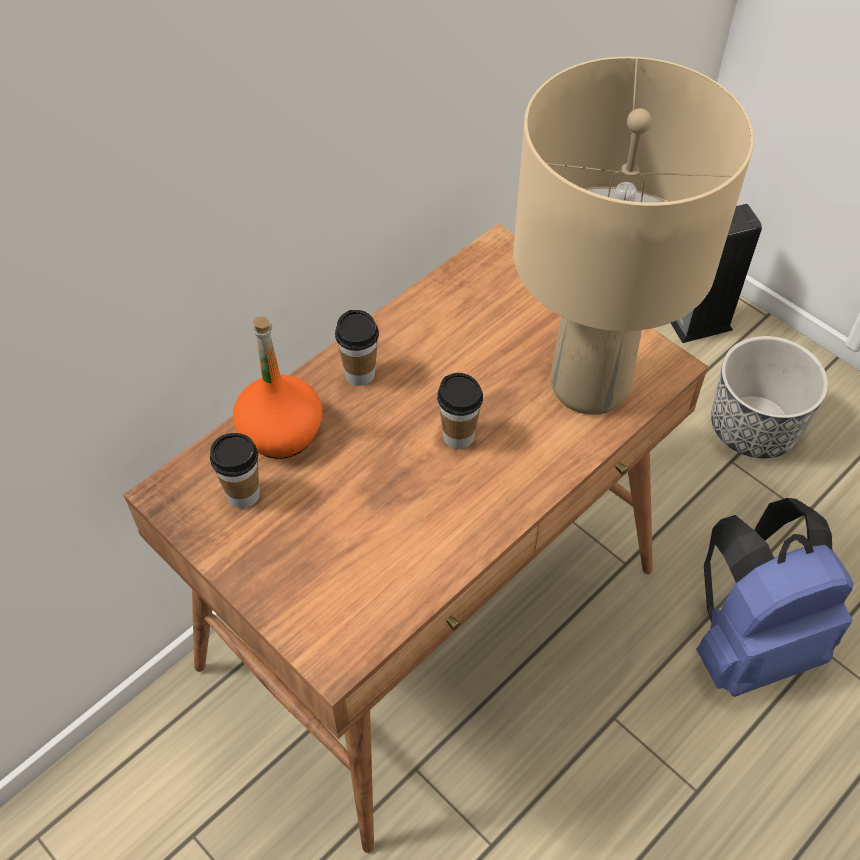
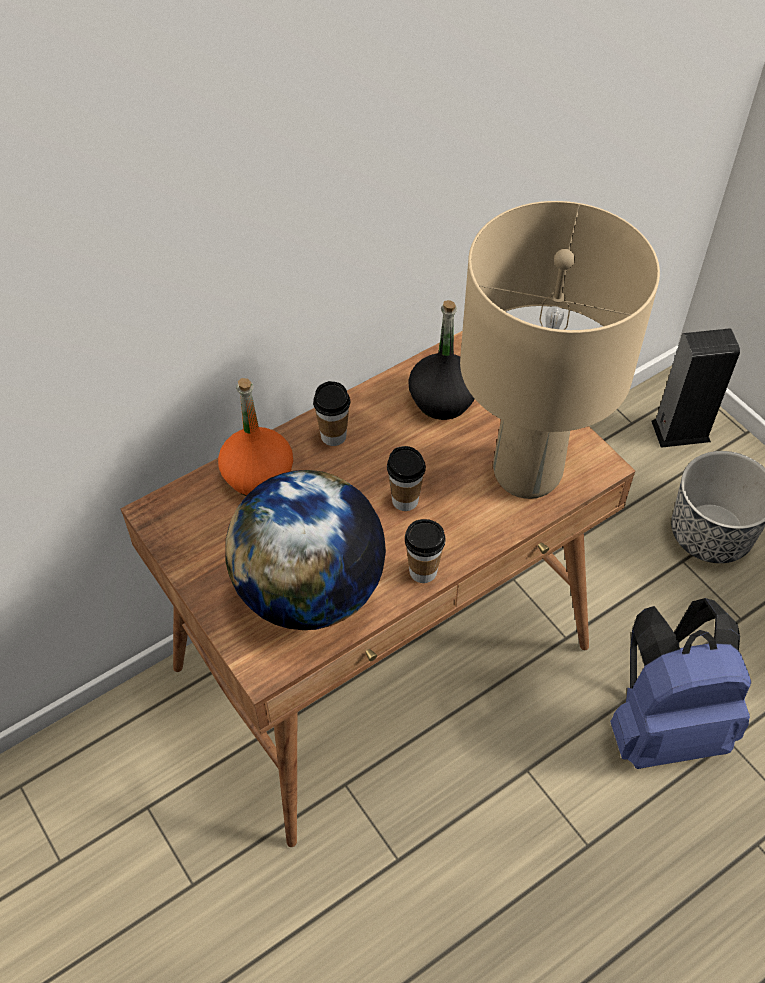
camera: 10 degrees right, 0 degrees up
cup [210,433,260,508] -> cup moved to [405,519,446,583]
none -> globe [225,470,386,630]
none -> black bottle [408,300,475,420]

